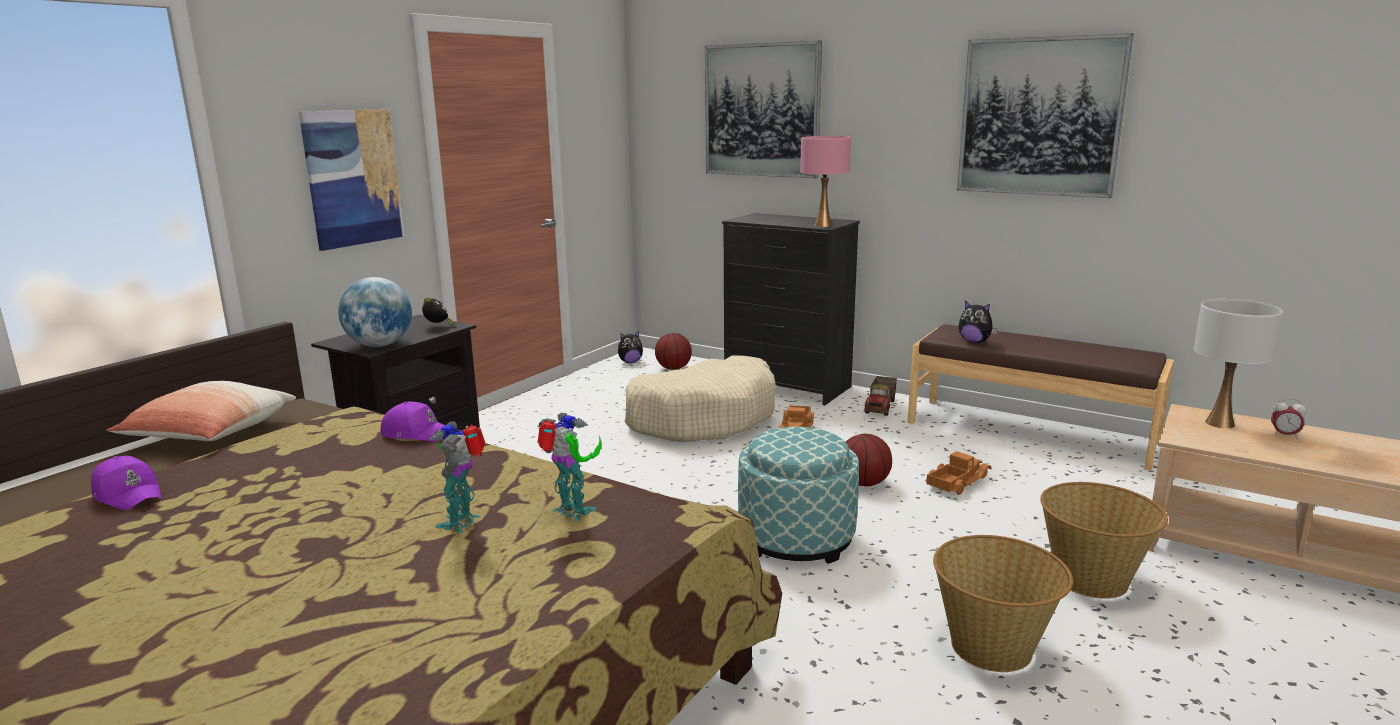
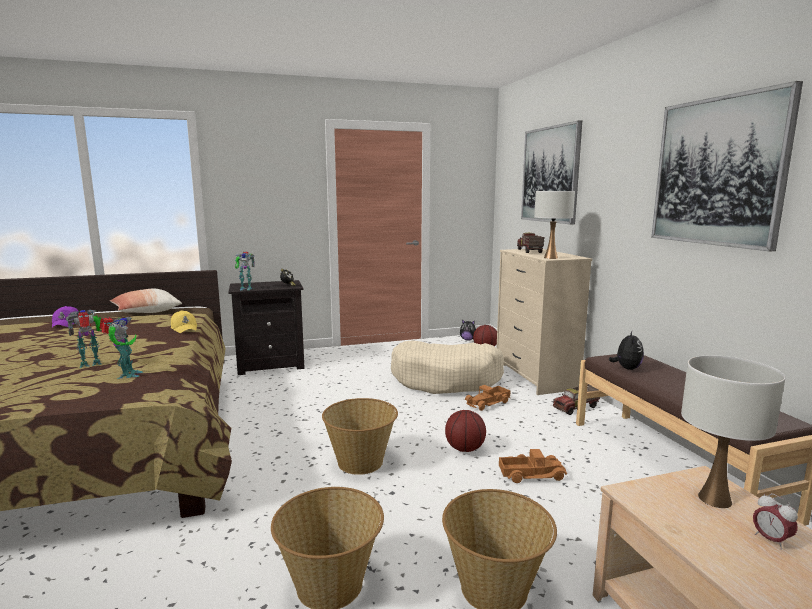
camera: 40 degrees right, 5 degrees down
picture [299,109,404,251] -> none
globe [338,277,412,347] -> toy robot [235,252,255,290]
purple cap [380,401,445,442] -> yellow cap [171,310,197,333]
black dresser [722,213,860,405] -> beige dresser [497,249,592,395]
ottoman [738,427,859,564] -> basket [322,398,398,475]
pink table lamp [800,136,851,227] -> white table lamp [534,191,575,259]
plush toy [958,300,998,343] -> plush toy turned 150 degrees counterclockwise [609,331,644,370]
none -> toy truck [517,232,545,253]

